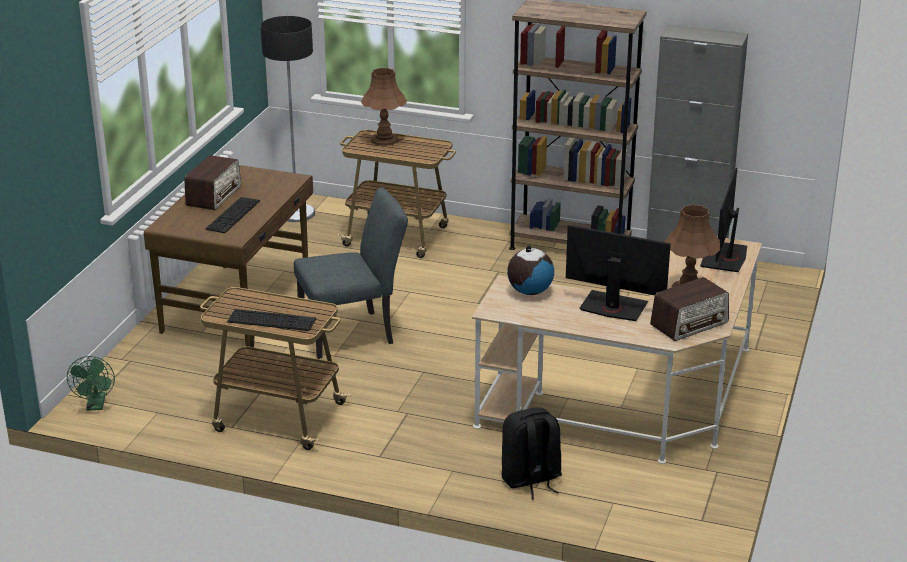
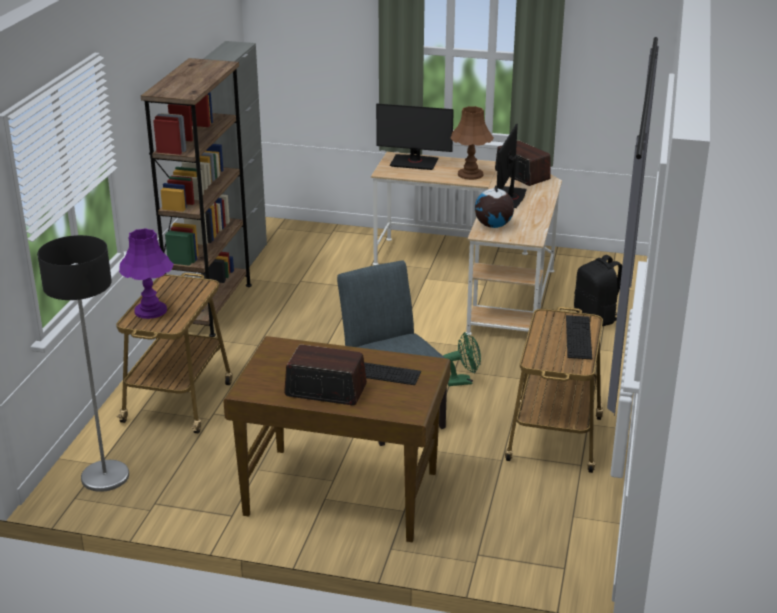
camera: 95 degrees left, 0 degrees up
green fan [67,356,115,410] -> green fan moved to [443,332,481,386]
brown table lamp [361,68,407,146] -> purple table lamp [119,228,174,319]

